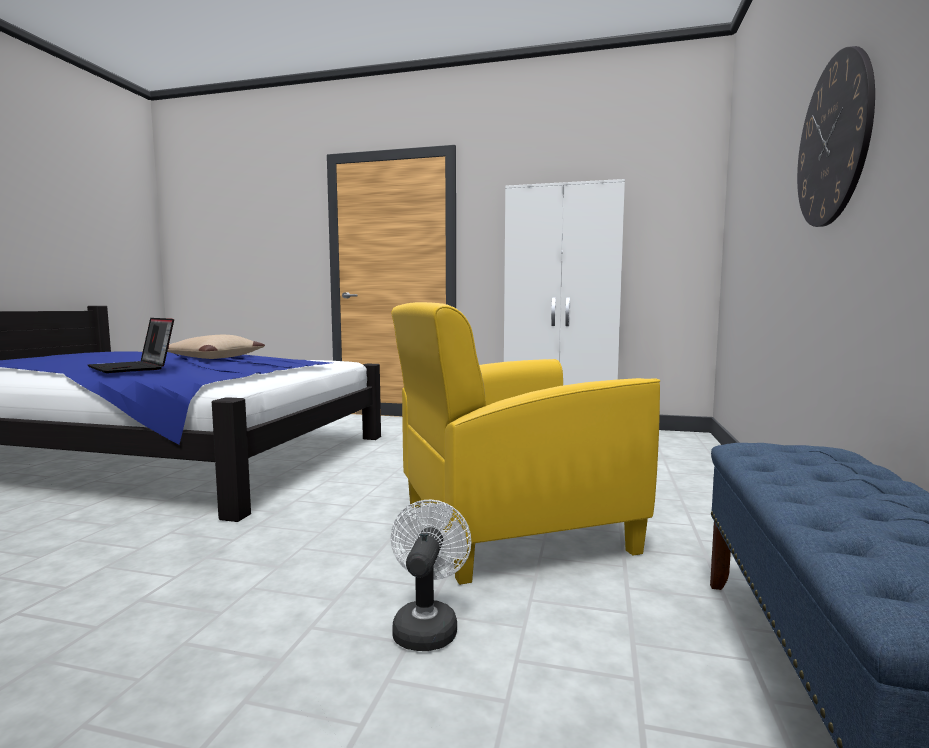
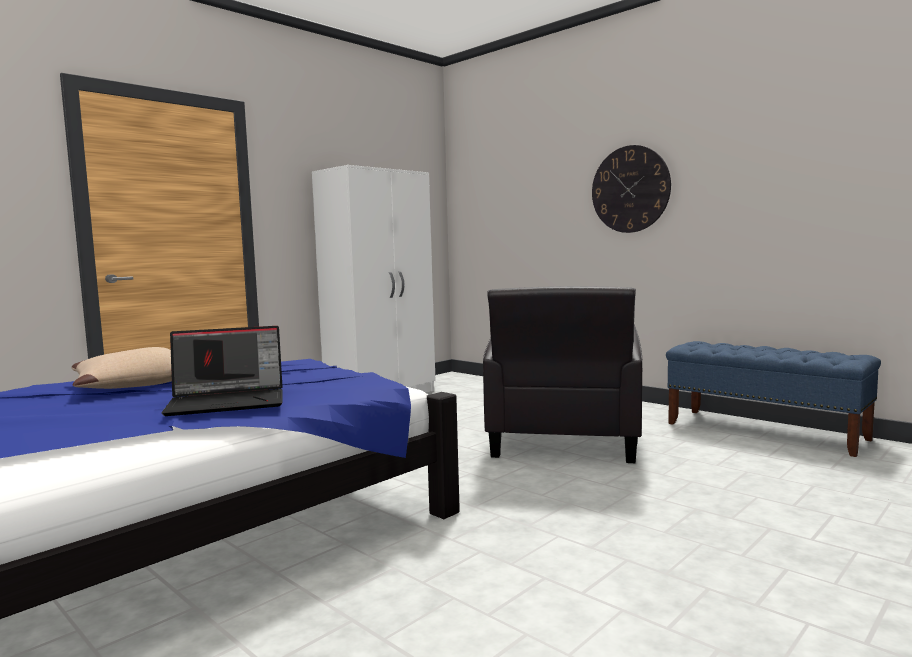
camera: 60 degrees left, 0 degrees up
yellow armchair [391,302,660,585] -> black armchair [483,286,642,463]
white fan [391,500,472,651] -> none

